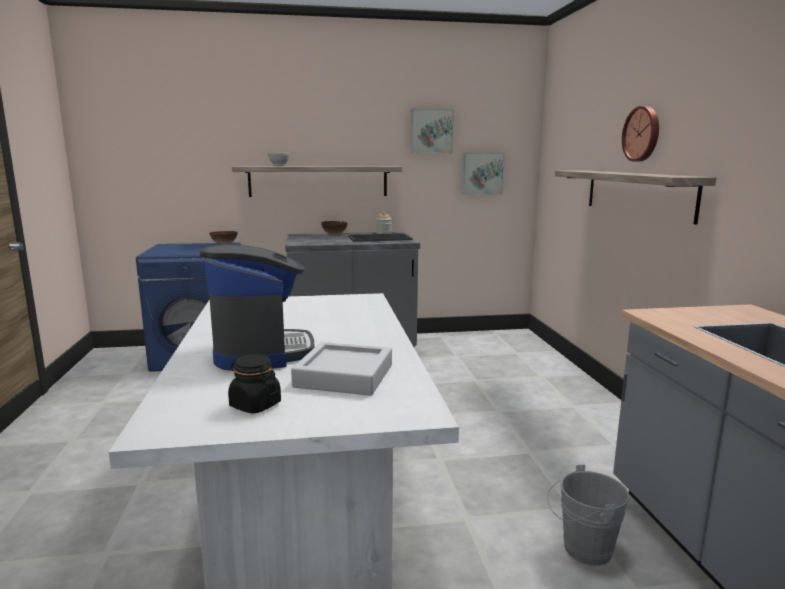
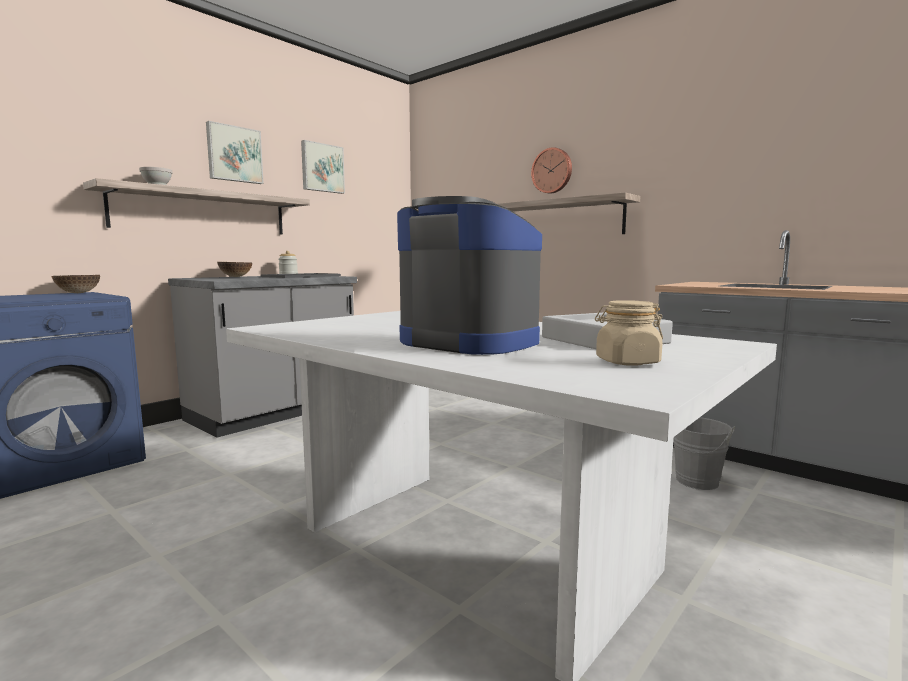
camera: 40 degrees left, 5 degrees down
black jar [228,354,281,413] -> beige jar [595,300,663,366]
picture [461,153,505,195] -> picture moved to [206,121,264,184]

